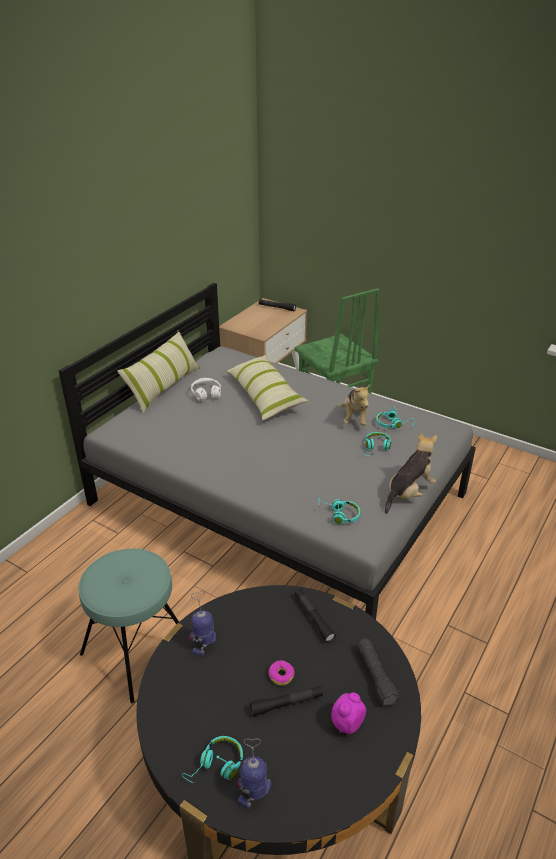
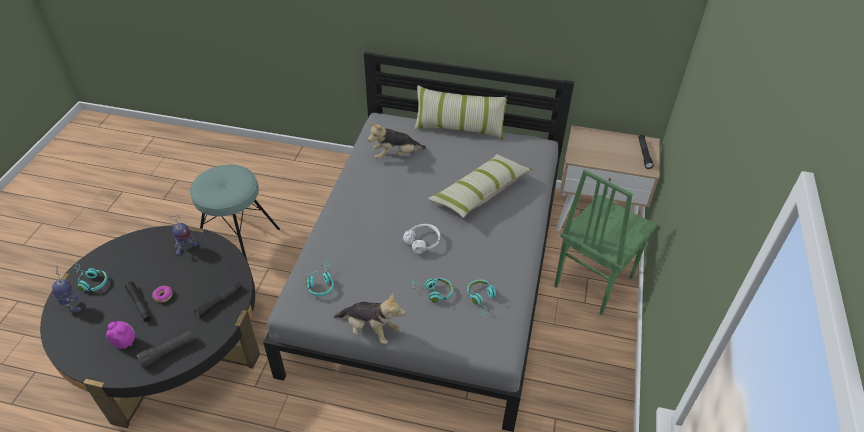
camera: 70 degrees right, 10 degrees up
toy robot [189,591,216,656] -> toy robot turned 120 degrees clockwise [169,215,198,255]
white headphones [191,378,221,401] -> white headphones moved to [403,224,440,254]
plush toy [339,385,370,426] -> plush toy moved to [368,123,426,159]

